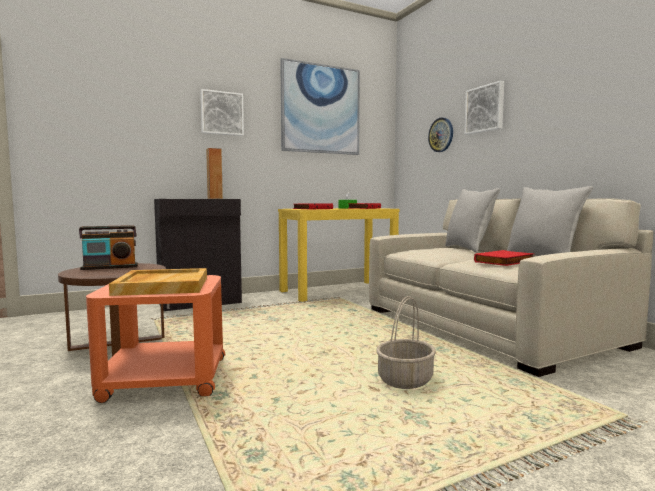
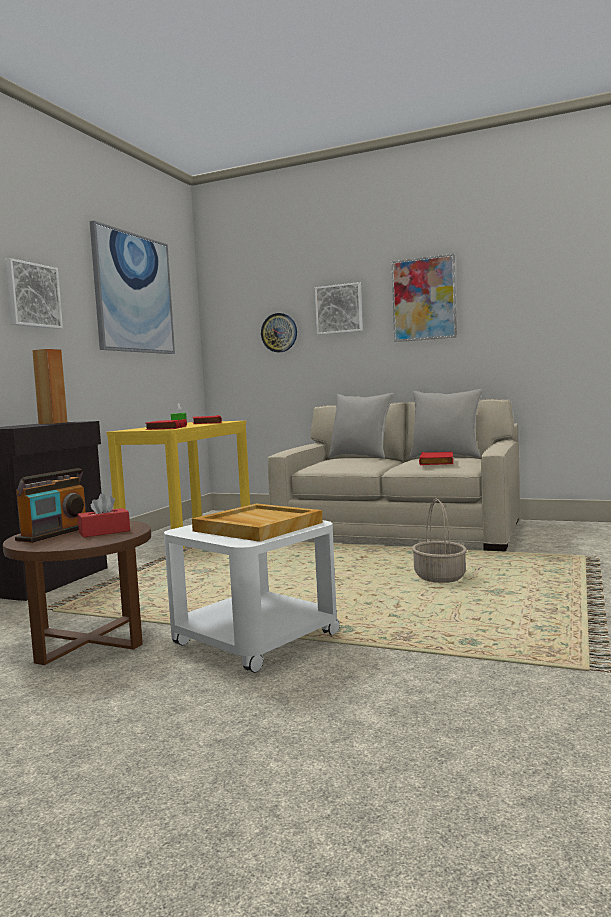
camera: 40 degrees left, 0 degrees up
orange side table [86,275,225,403] -> white side table [164,520,340,673]
none -> red tissue box [77,494,130,538]
none -> picture [392,254,457,342]

